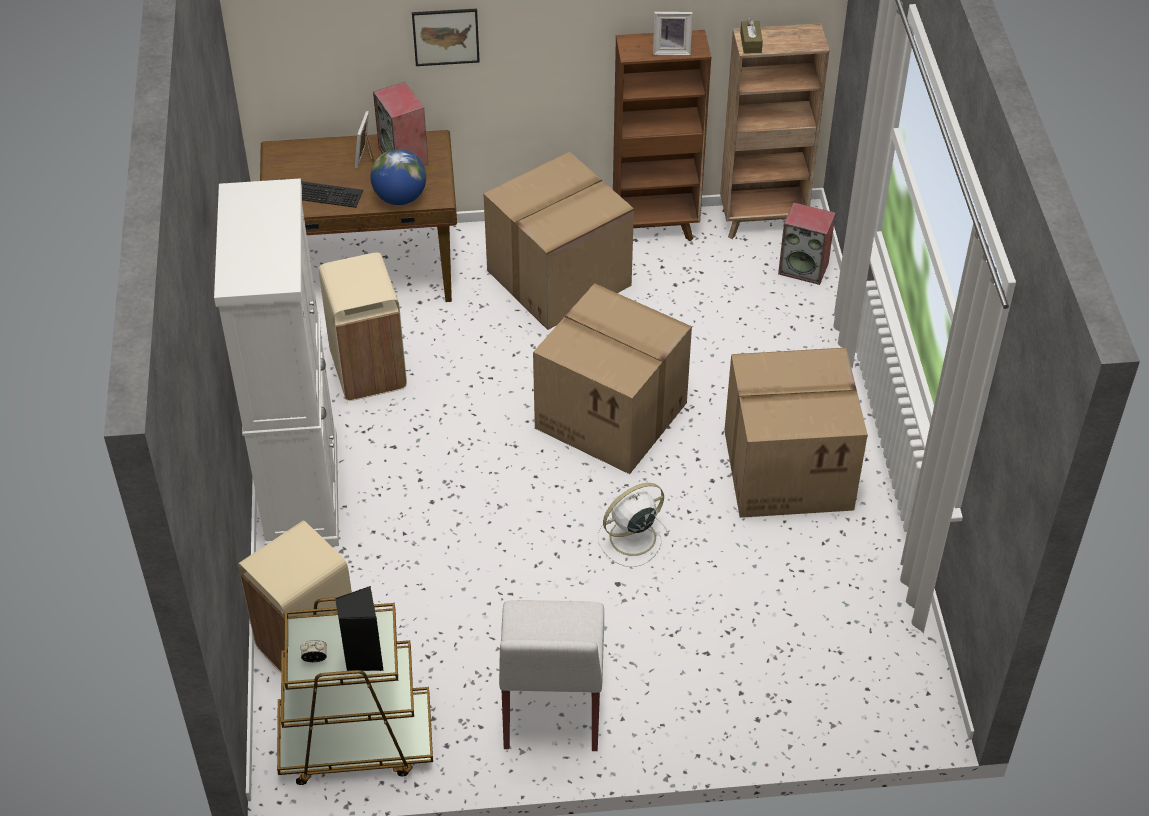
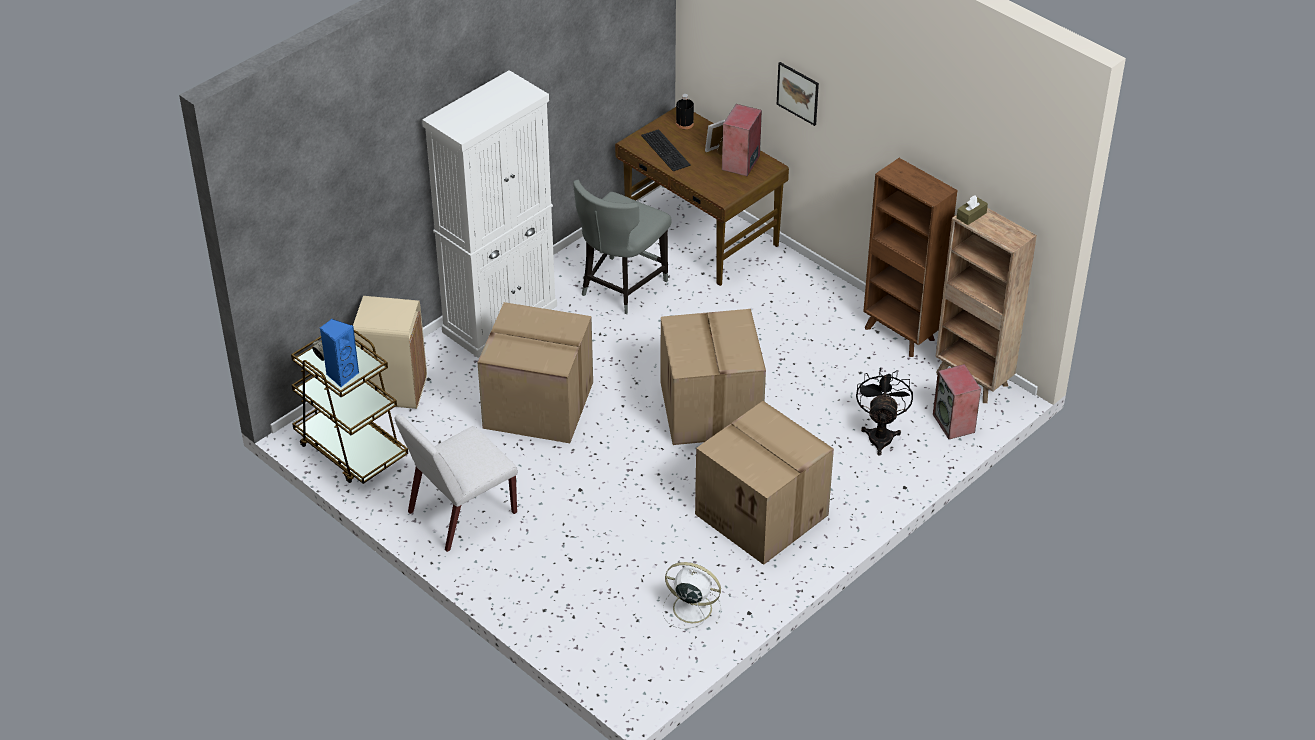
camera: 50 degrees right, 5 degrees down
beige trash can [319,253,407,401] -> grey chair [573,180,672,314]
black speaker [335,586,384,671] -> blue speaker [320,319,359,387]
globe [370,149,426,205] -> none
cardboard box [483,152,634,330] -> cardboard box moved to [477,302,593,443]
white fan [598,483,670,567] -> white fan moved to [663,562,721,629]
picture frame [653,12,693,55] -> none
none -> black bottle [676,94,694,129]
none -> black fan [856,368,913,456]

